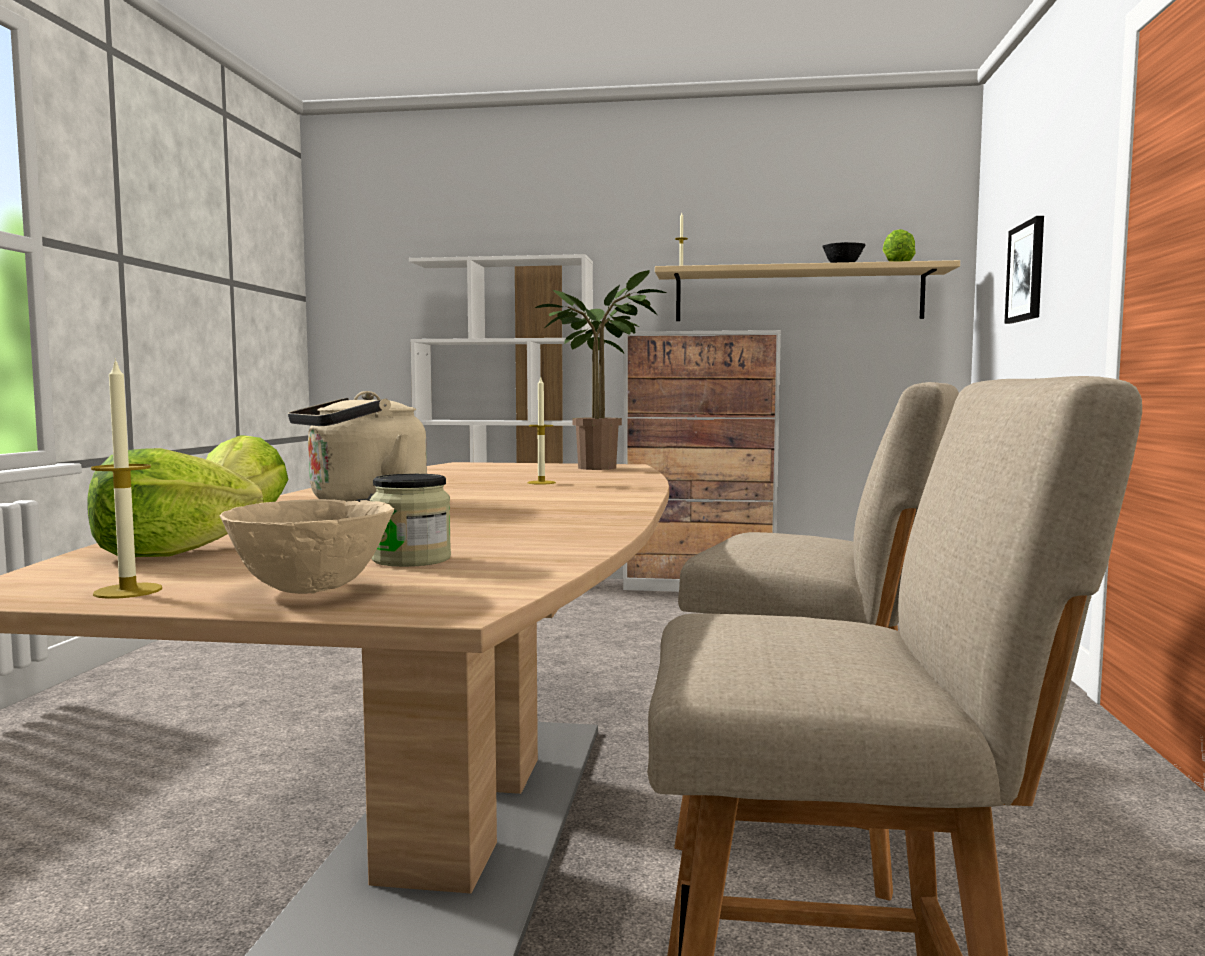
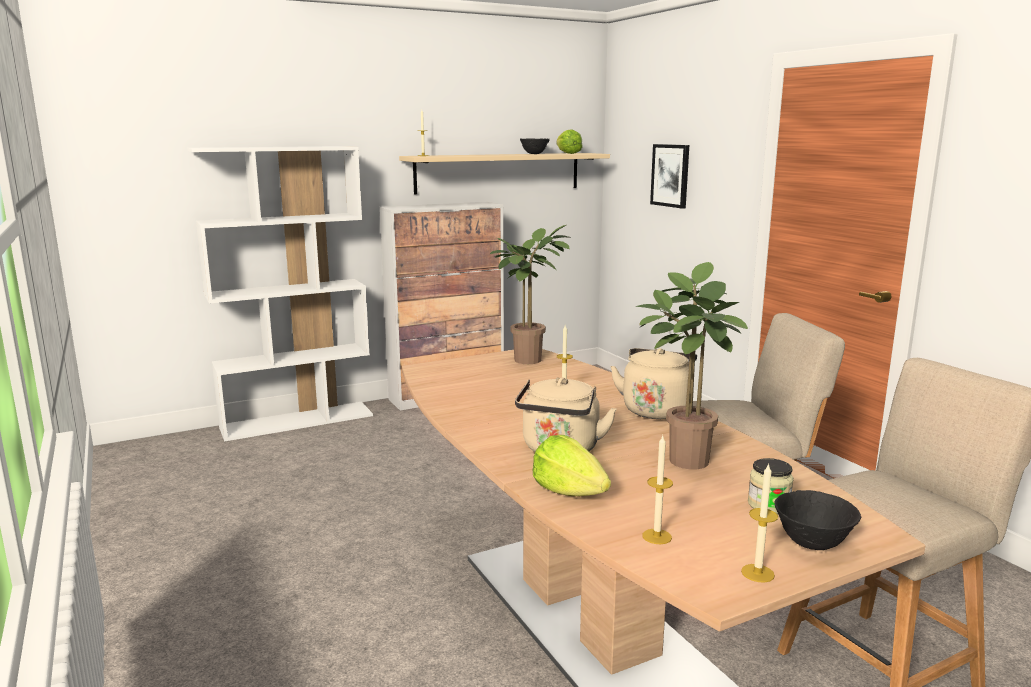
camera: 35 degrees left, 10 degrees up
lettuce [87,448,263,557] -> candle [642,436,673,544]
beige bowl [220,499,394,594] -> black bowl [774,490,861,550]
none -> beige kettle [610,348,697,419]
none -> potted plant [635,262,748,470]

